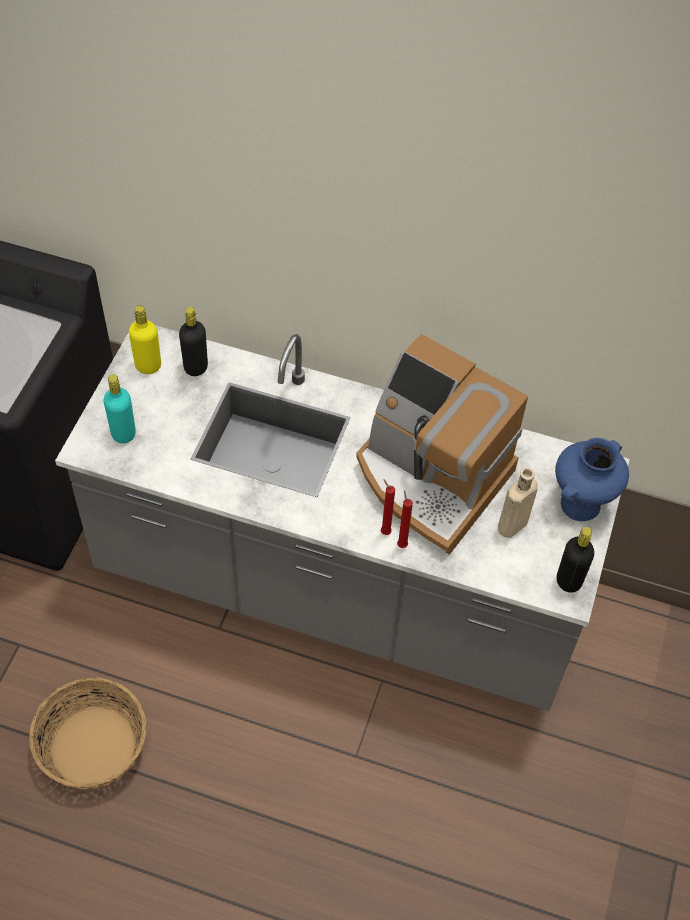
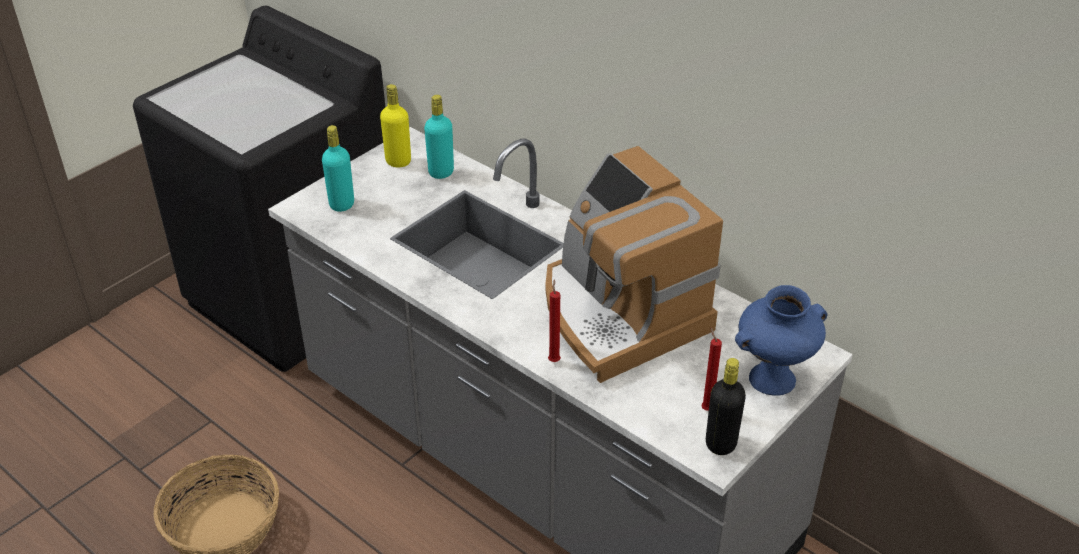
camera: 25 degrees right, 15 degrees down
black bottle [179,307,208,376] -> turquoise bottle [424,95,454,179]
red candle [381,479,395,535] -> red candle moved to [701,327,722,411]
beige bottle [498,467,538,538] -> none

